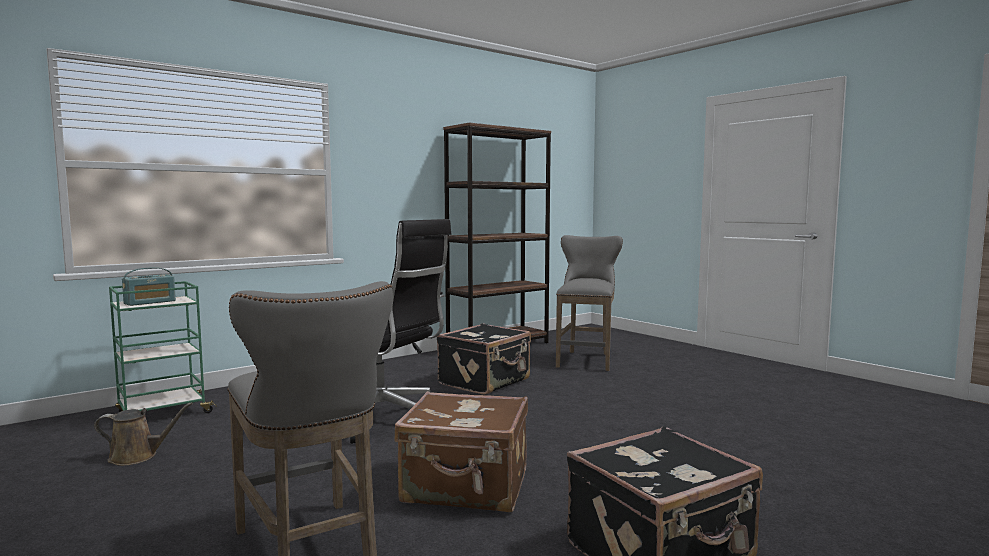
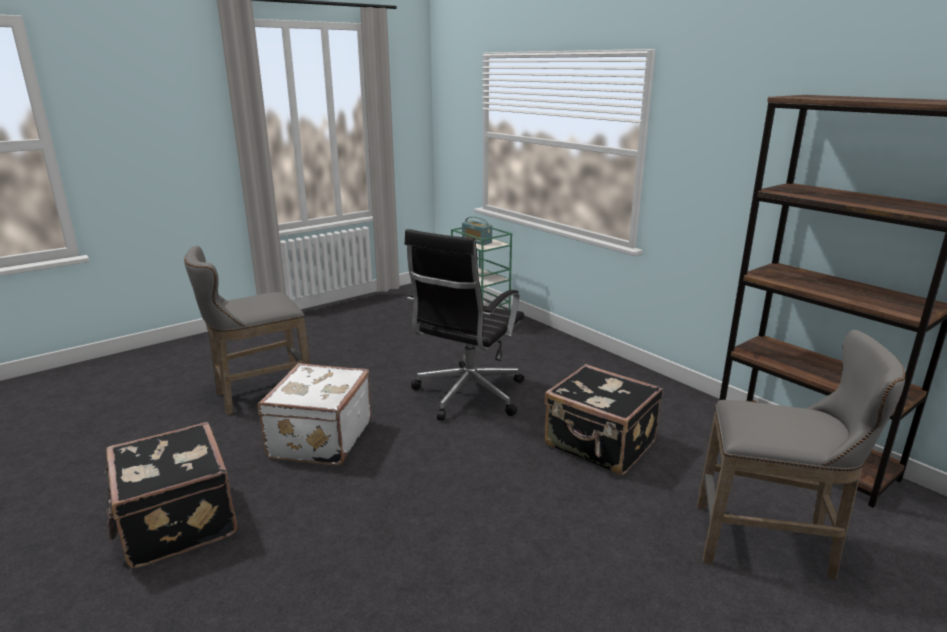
camera: 90 degrees right, 15 degrees up
brown watering can [94,402,193,466] -> none
brown suitcase [395,391,528,512] -> white suitcase [258,363,372,465]

